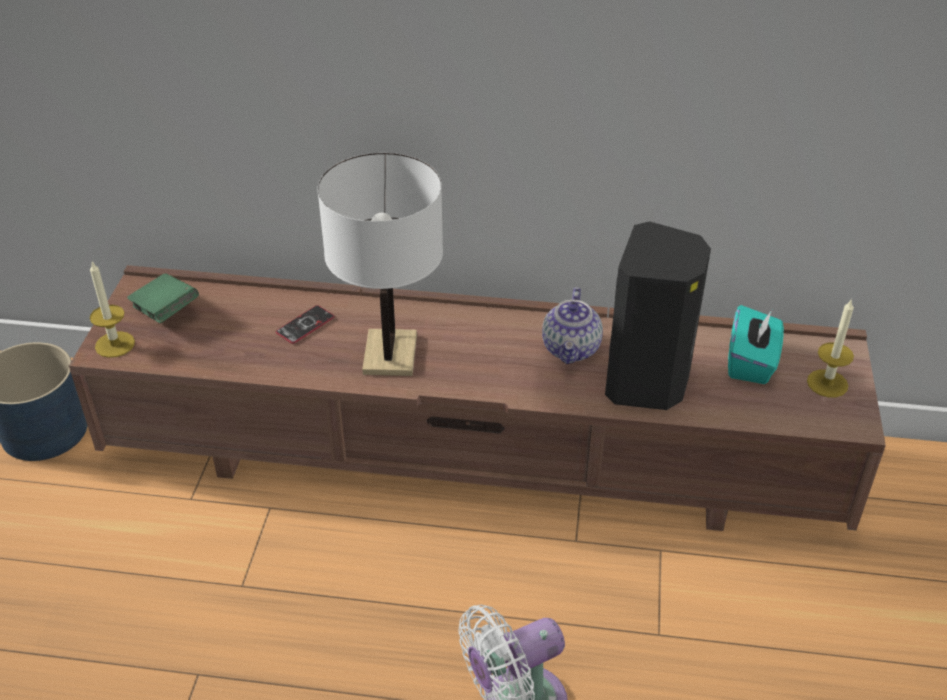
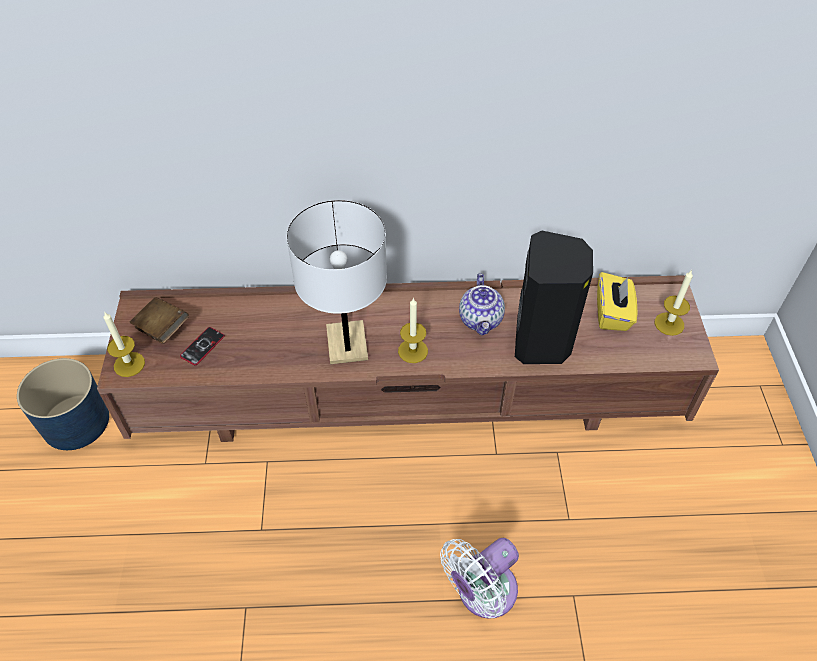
camera: 10 degrees left, 10 degrees up
green book [127,274,199,323] -> brown book [130,297,189,344]
phone [276,305,334,344] -> phone moved to [180,327,225,365]
turquoise tissue box [728,305,784,384] -> yellow tissue box [597,272,637,331]
none -> candle [398,297,428,363]

